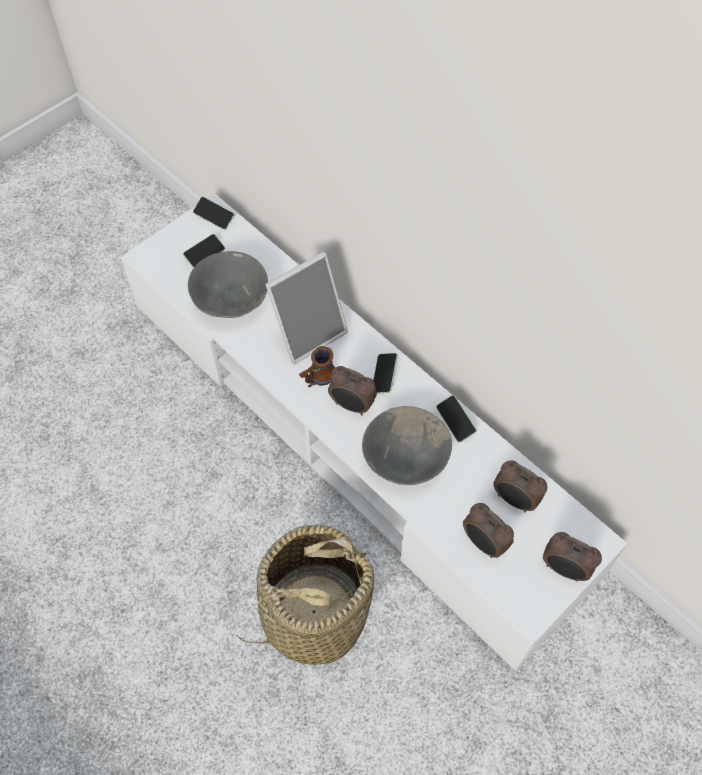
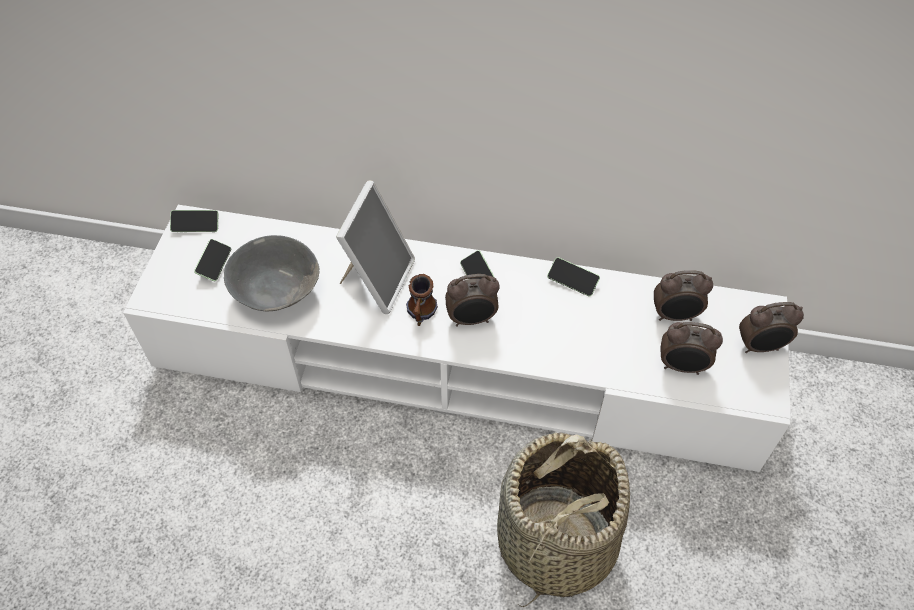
camera: 35 degrees left, 5 degrees down
grey bowl [362,406,452,485] -> none

